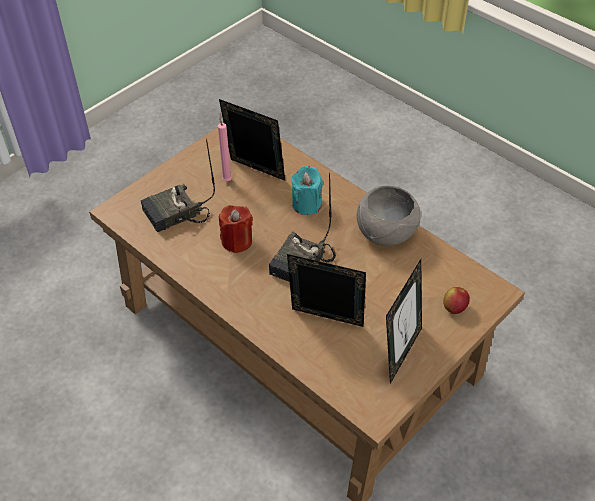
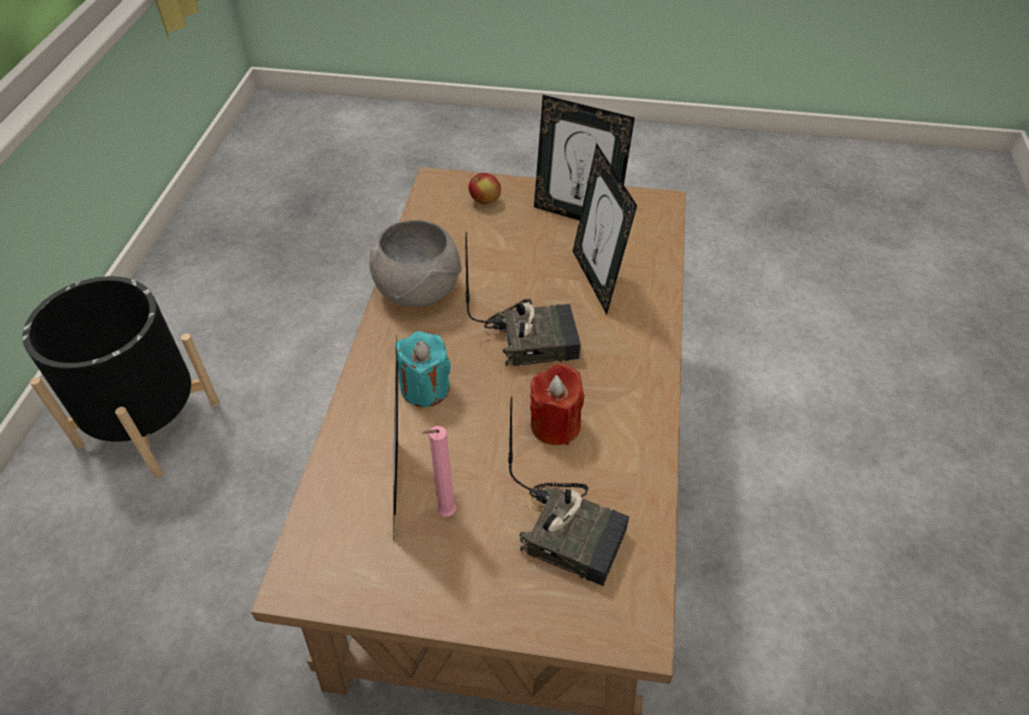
camera: 125 degrees left, 0 degrees up
picture frame [386,259,422,384] -> picture frame turned 150 degrees counterclockwise [534,95,635,220]
none -> black planter [23,276,220,479]

